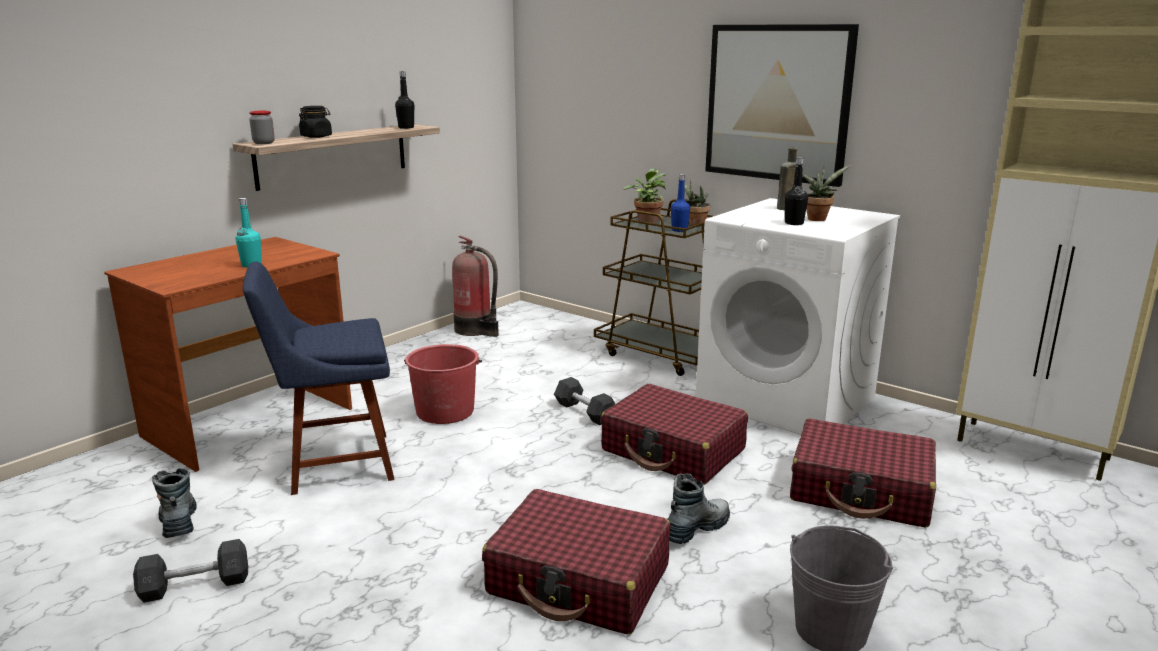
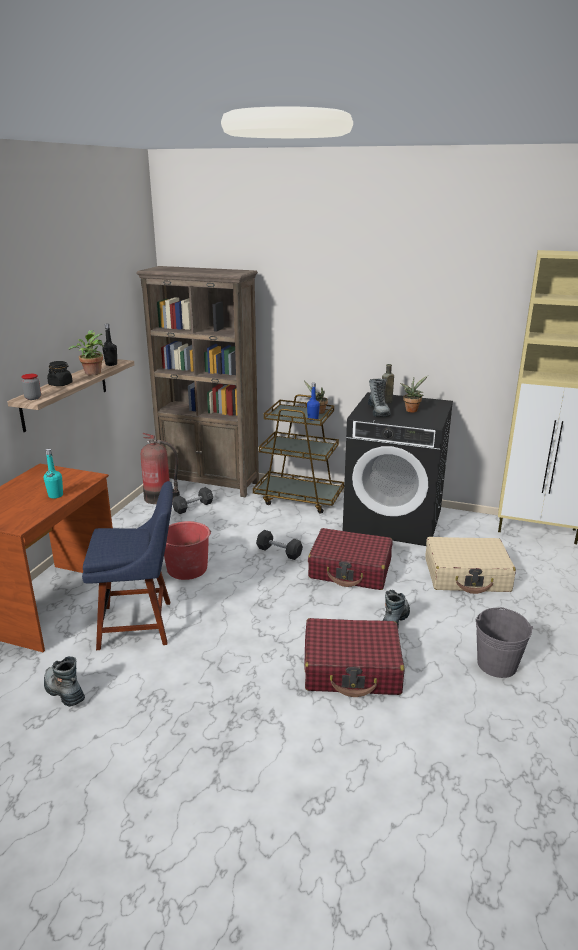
camera: 20 degrees left, 5 degrees up
grey dumbbell [133,539,248,603] -> grey dumbbell moved to [172,487,213,514]
blue chair [243,261,395,495] -> blue chair turned 150 degrees counterclockwise [82,481,173,650]
potted plant [623,169,666,224] -> potted plant moved to [68,330,104,375]
white washing machine [696,198,900,435] -> black washing machine [343,392,453,546]
picture [705,24,859,187] -> none
black bottle [785,158,808,225] -> none
red suitcase [790,418,936,528] -> beige suitcase [425,537,516,594]
none -> brown bookcase [136,266,259,497]
none -> boot [368,378,391,417]

